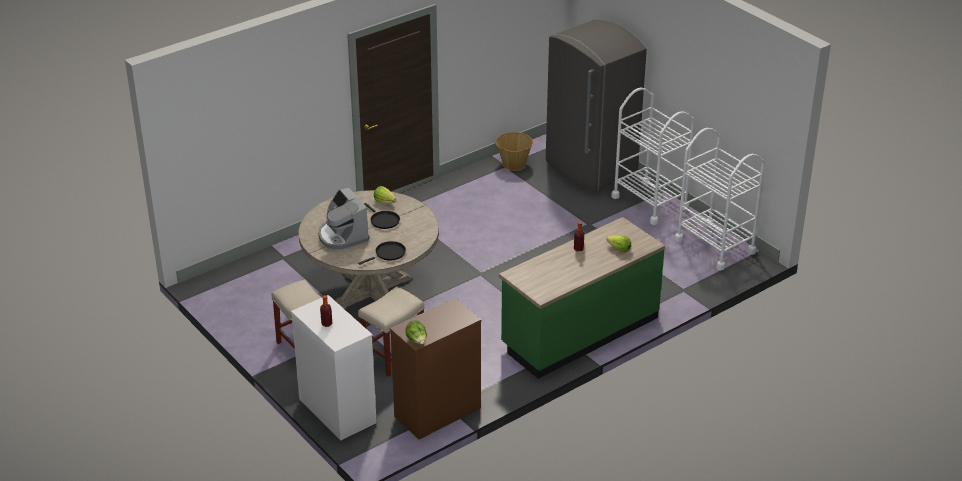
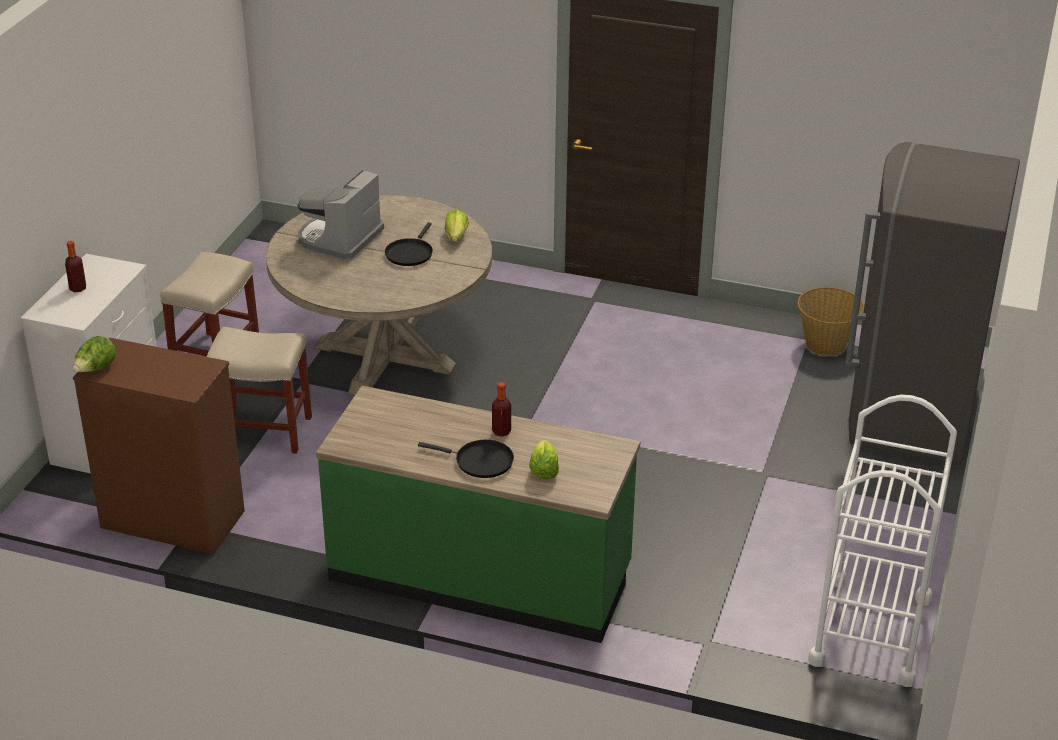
camera: 55 degrees right, 0 degrees up
black frying pan [358,241,406,265] -> black frying pan moved to [418,440,514,478]
white cart [611,88,695,225] -> none

